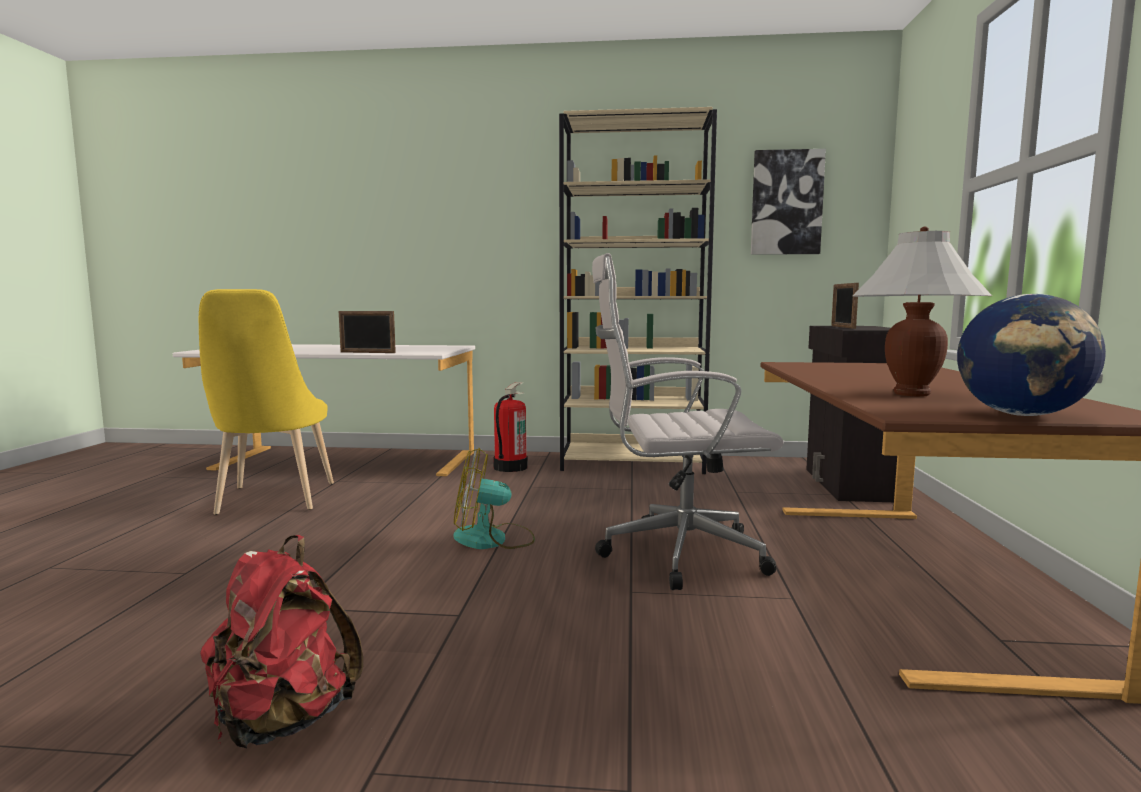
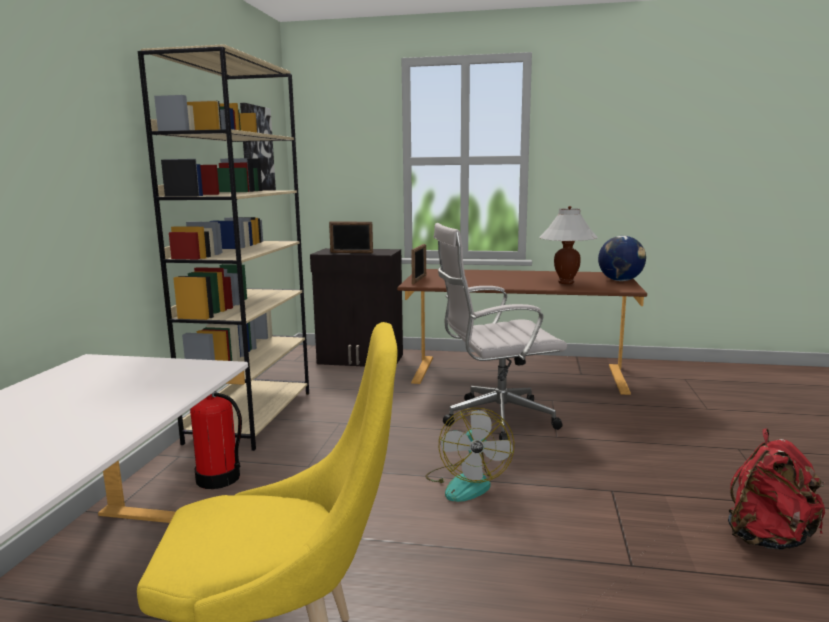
camera: 85 degrees left, 5 degrees up
picture frame [339,311,396,353] -> picture frame moved to [411,244,426,284]
white office chair [592,253,783,590] -> white office chair turned 75 degrees clockwise [434,223,567,440]

